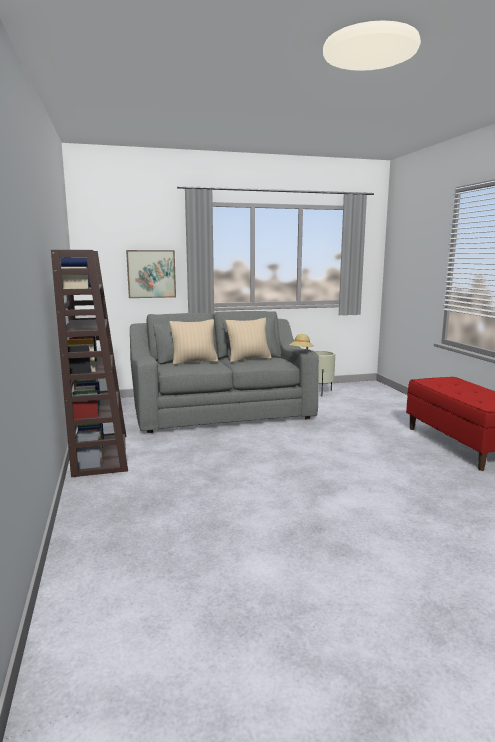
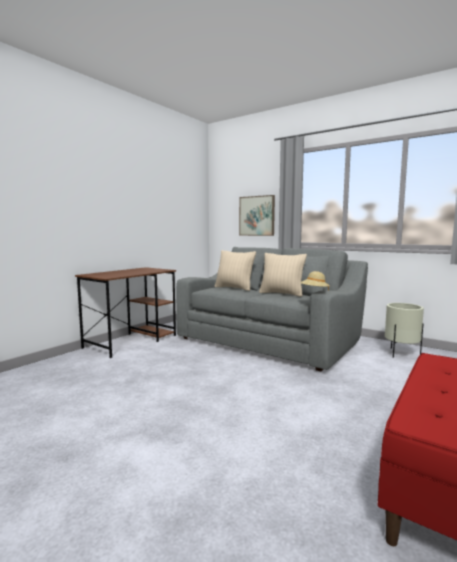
camera: 50 degrees right, 5 degrees down
brown bookcase [51,250,128,477] -> brown desk [75,267,176,358]

